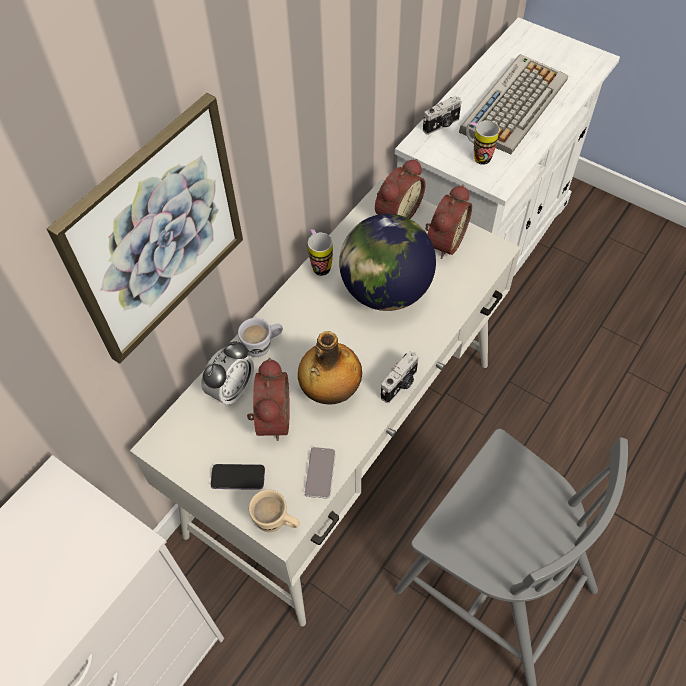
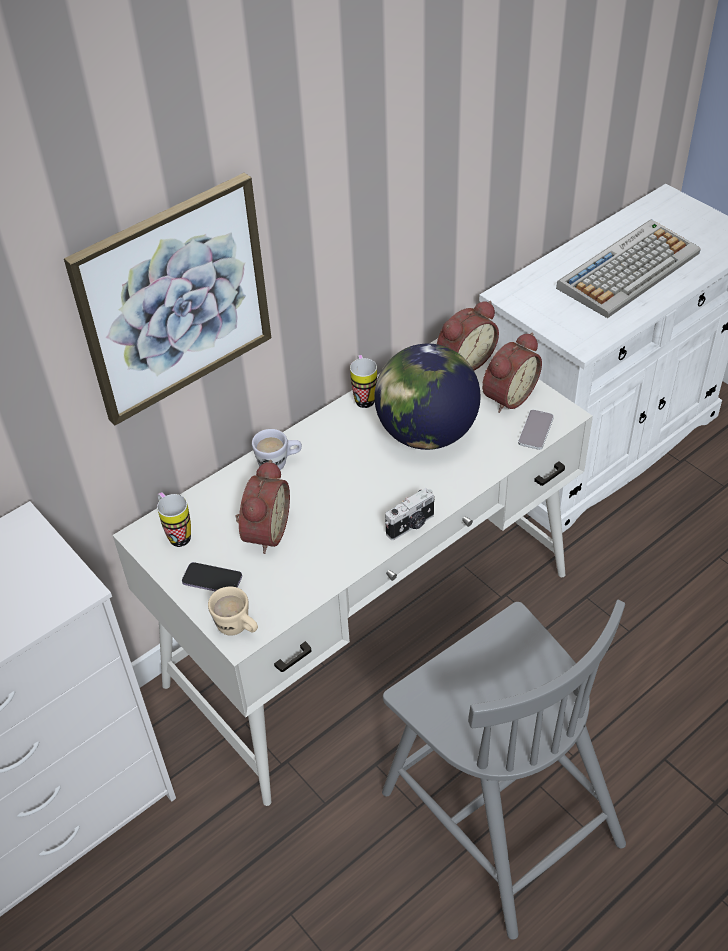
camera: 15 degrees right, 10 degrees down
alarm clock [201,341,254,406] -> none
bottle [298,331,362,404] -> none
phone [304,447,336,499] -> phone moved to [518,409,554,450]
camera [423,96,461,135] -> none
mug [466,121,500,165] -> mug moved to [157,492,191,547]

